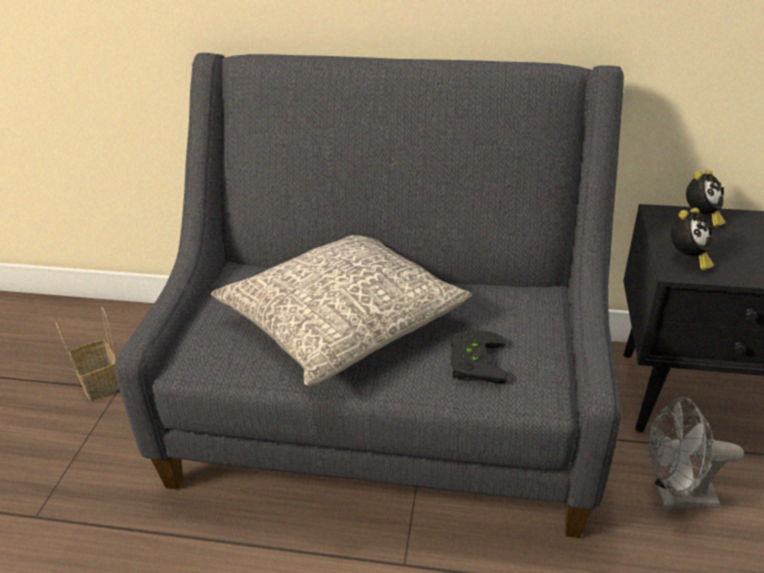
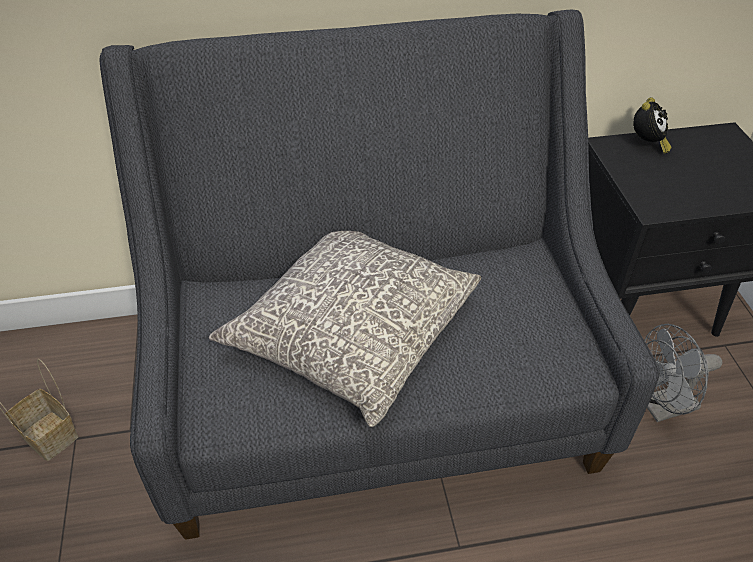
camera: 20 degrees left, 10 degrees up
black game controller [450,330,507,384] -> none
alarm clock [671,208,714,270] -> none

